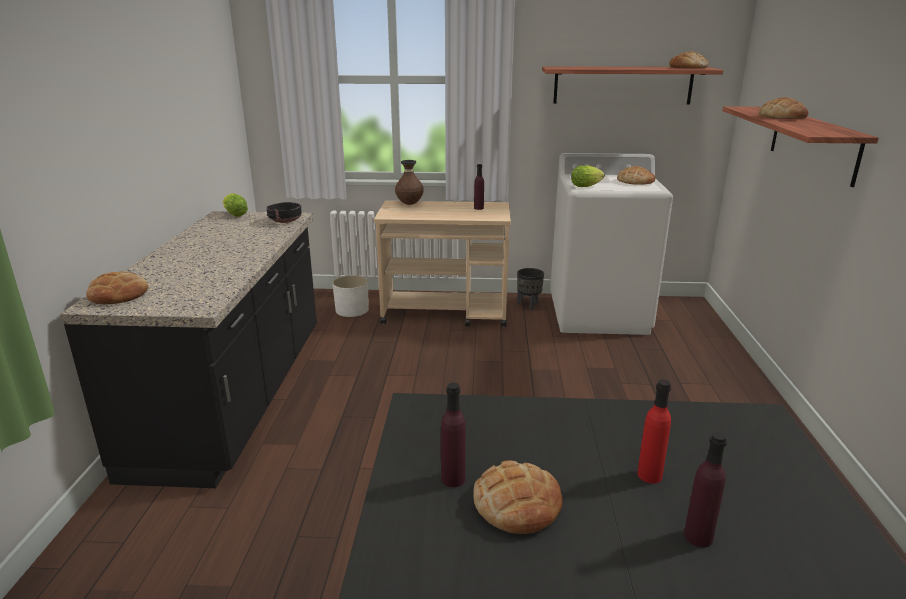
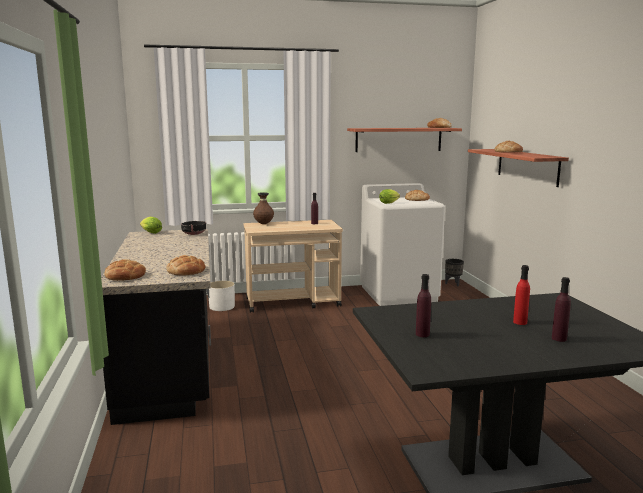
camera: 15 degrees left, 10 degrees down
bread [473,461,563,534] -> bread moved to [166,255,205,275]
black planter [517,268,544,310] -> black planter moved to [445,259,464,286]

